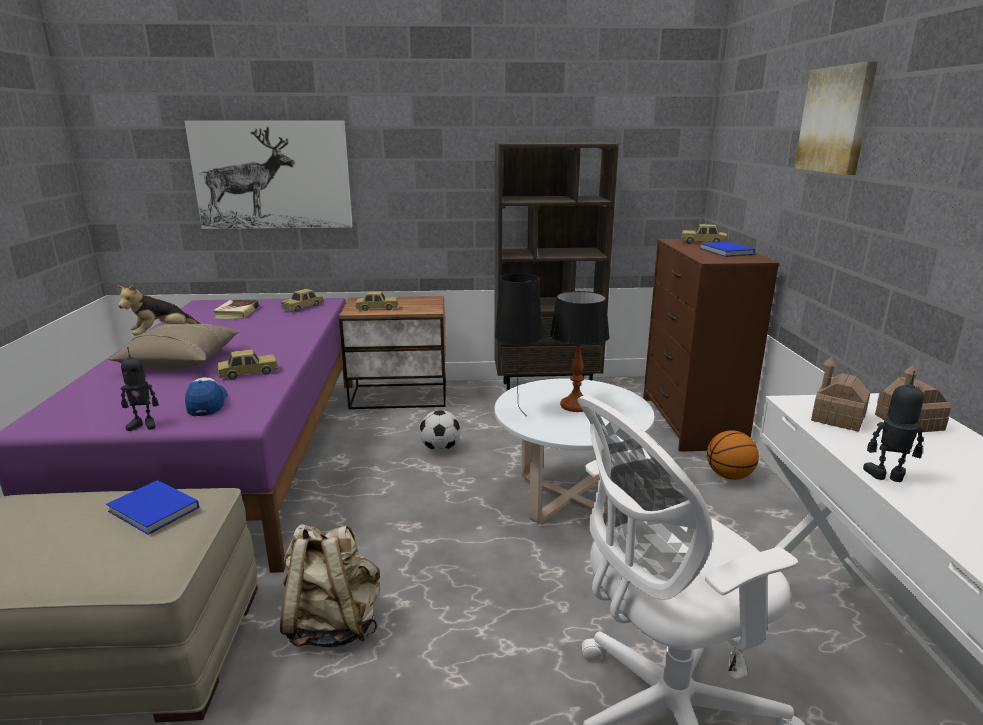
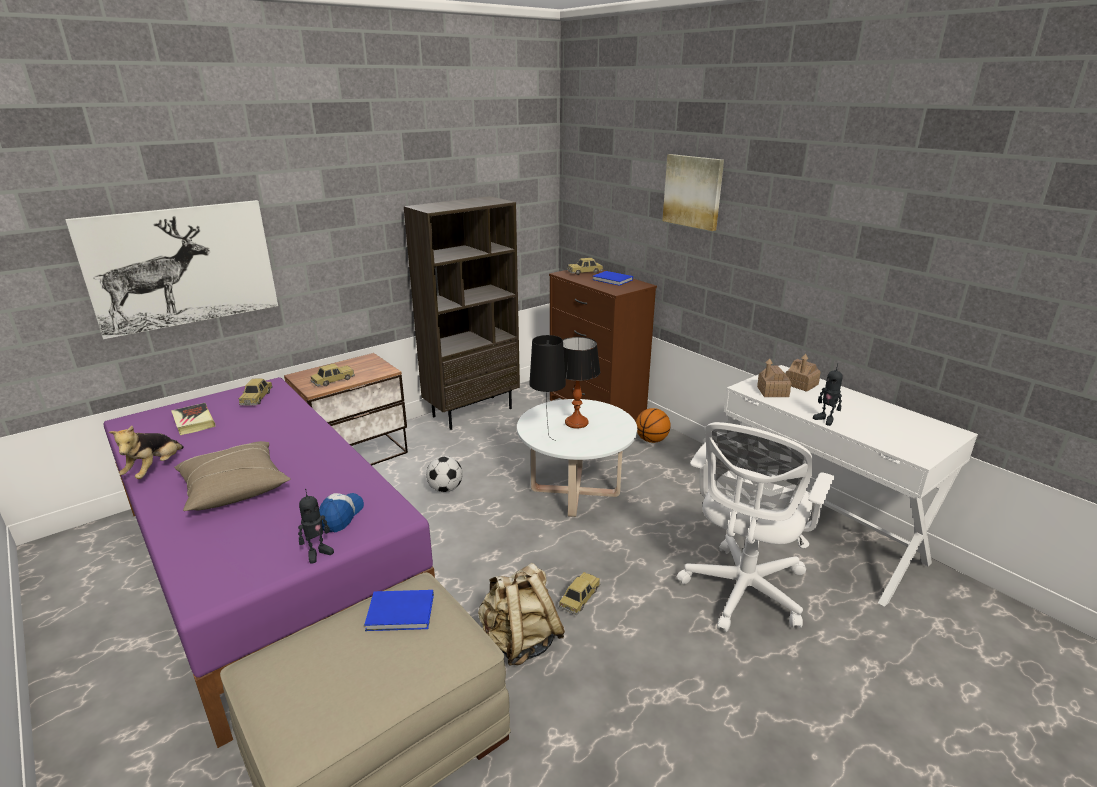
camera: 35 degrees left, 5 degrees up
cap [185,377,228,416] -> cap turned 60 degrees clockwise [319,493,364,533]
toy car [217,349,278,379] -> toy car moved to [559,572,600,615]
toy robot [863,371,924,482] -> toy robot turned 105 degrees counterclockwise [813,363,843,426]

